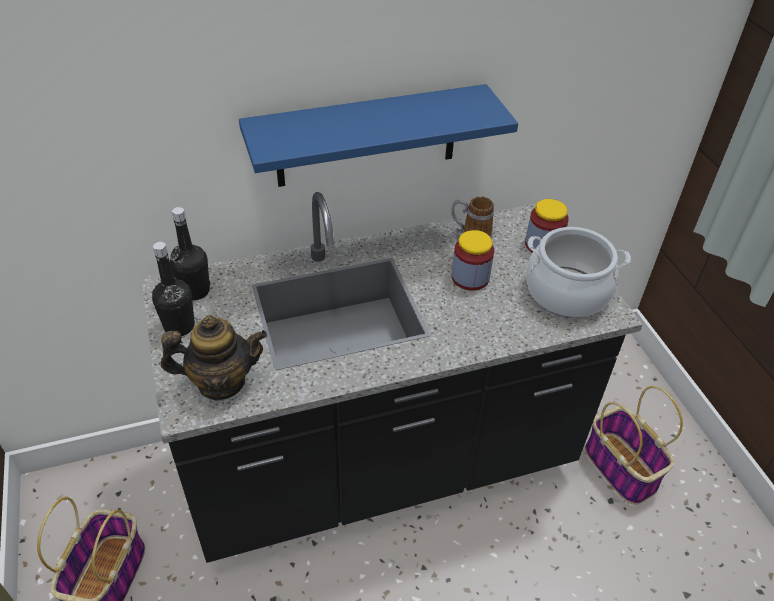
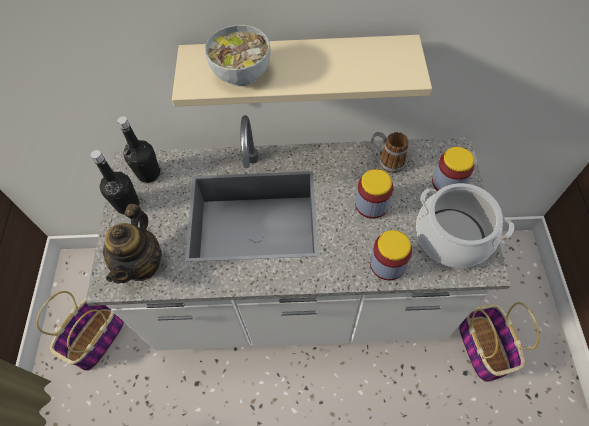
camera: 20 degrees right, 15 degrees up
black counter [141,192,643,563] -> white counter [86,115,511,351]
teapot [161,315,267,400] -> teapot turned 90 degrees clockwise [103,204,162,283]
blue shelf [239,84,518,187] -> beige shelf [172,35,432,107]
none -> bowl [205,25,270,86]
none -> jar [370,230,412,280]

